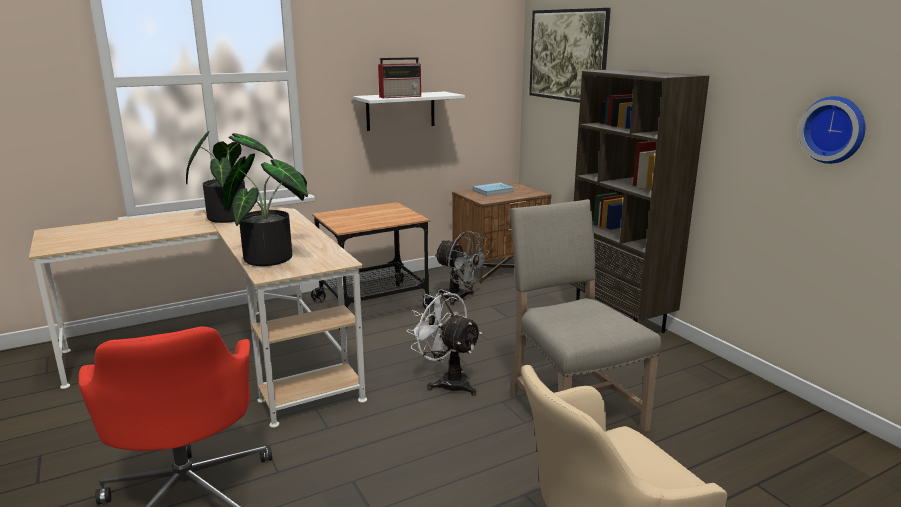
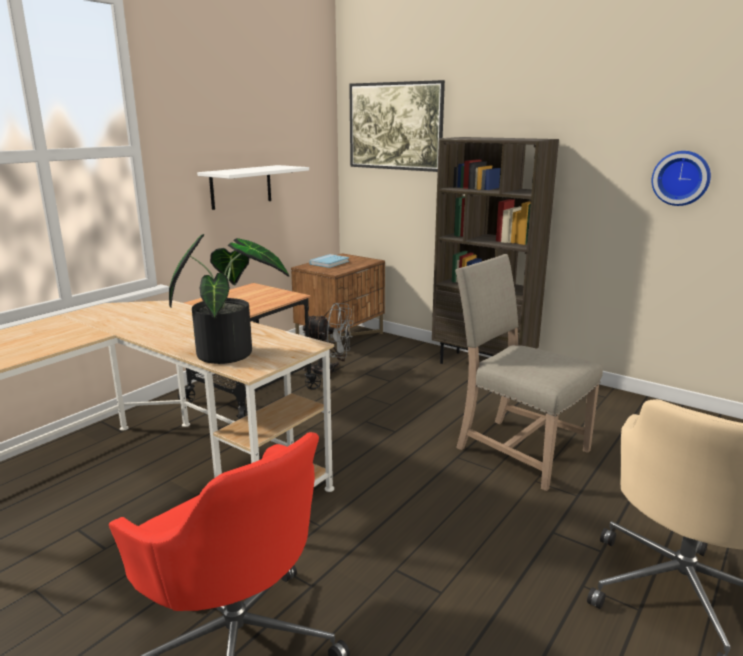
camera: 25 degrees left, 0 degrees up
potted plant [186,131,273,223] -> none
radio [378,57,421,98] -> none
white fan [407,289,482,396] -> none

